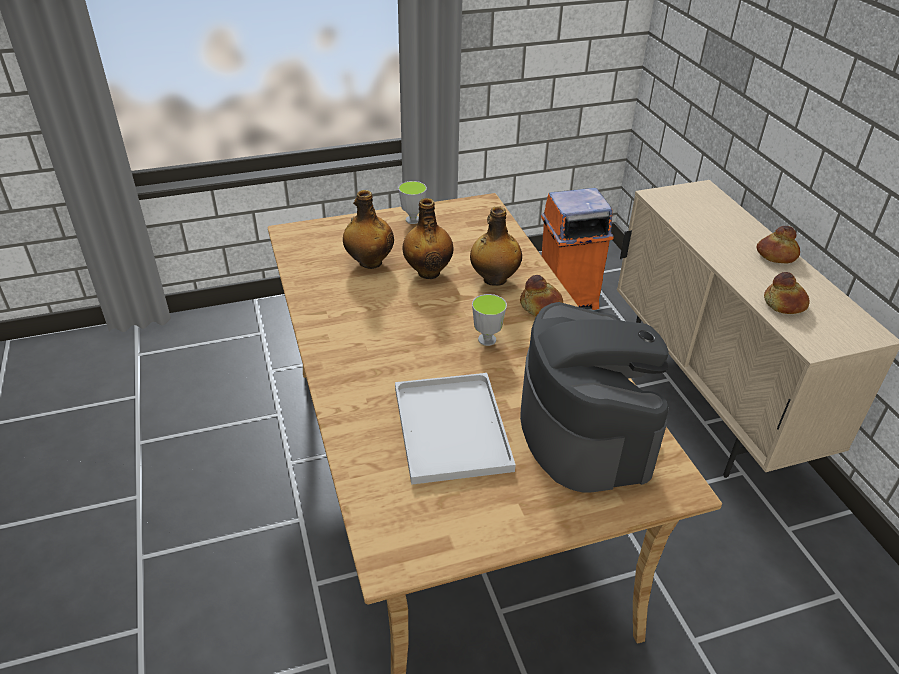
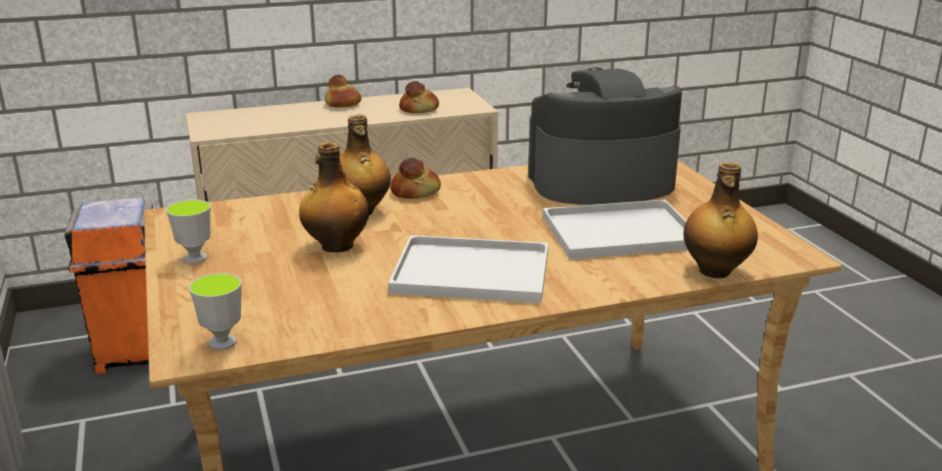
camera: 90 degrees left, 15 degrees down
bottle [343,190,394,269] -> bottle moved to [684,162,758,278]
cup [472,294,507,346] -> cup moved to [189,273,242,350]
none -> white tray [388,235,549,303]

